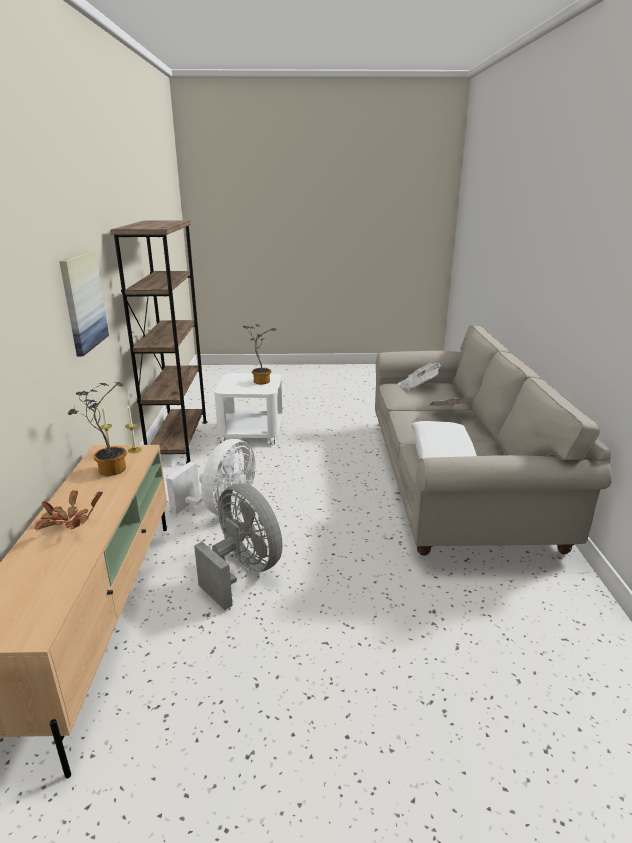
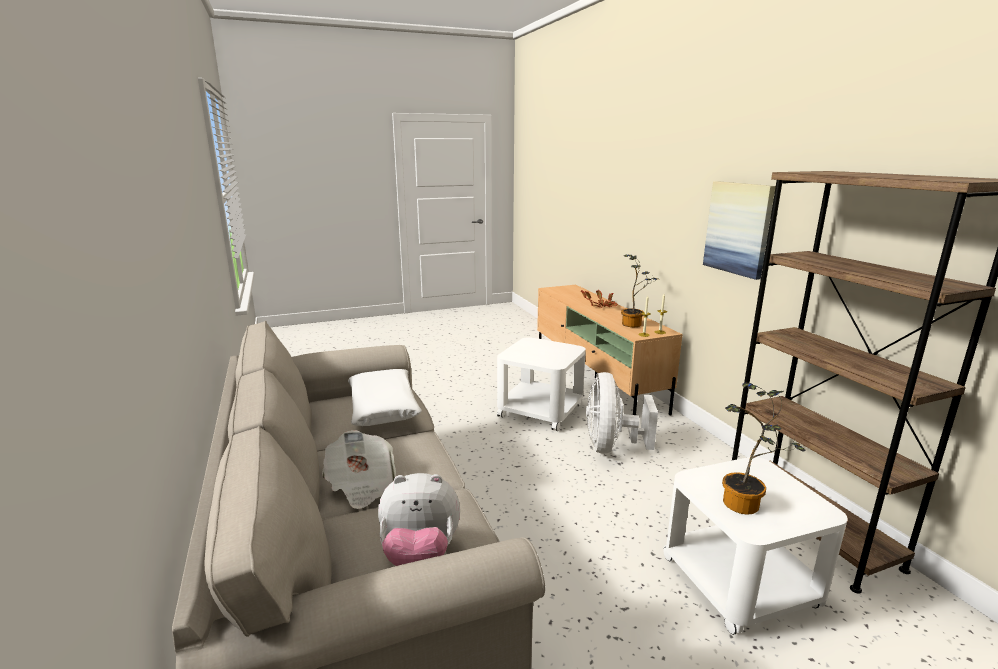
camera: 160 degrees right, 5 degrees down
grey fan [194,483,283,610] -> white side table [497,338,586,431]
newspaper [398,363,441,389] -> plush toy [378,473,460,566]

